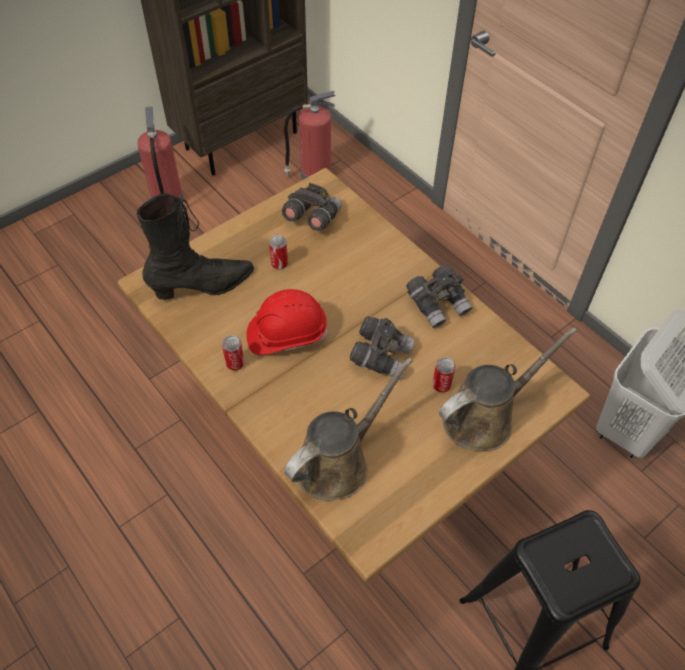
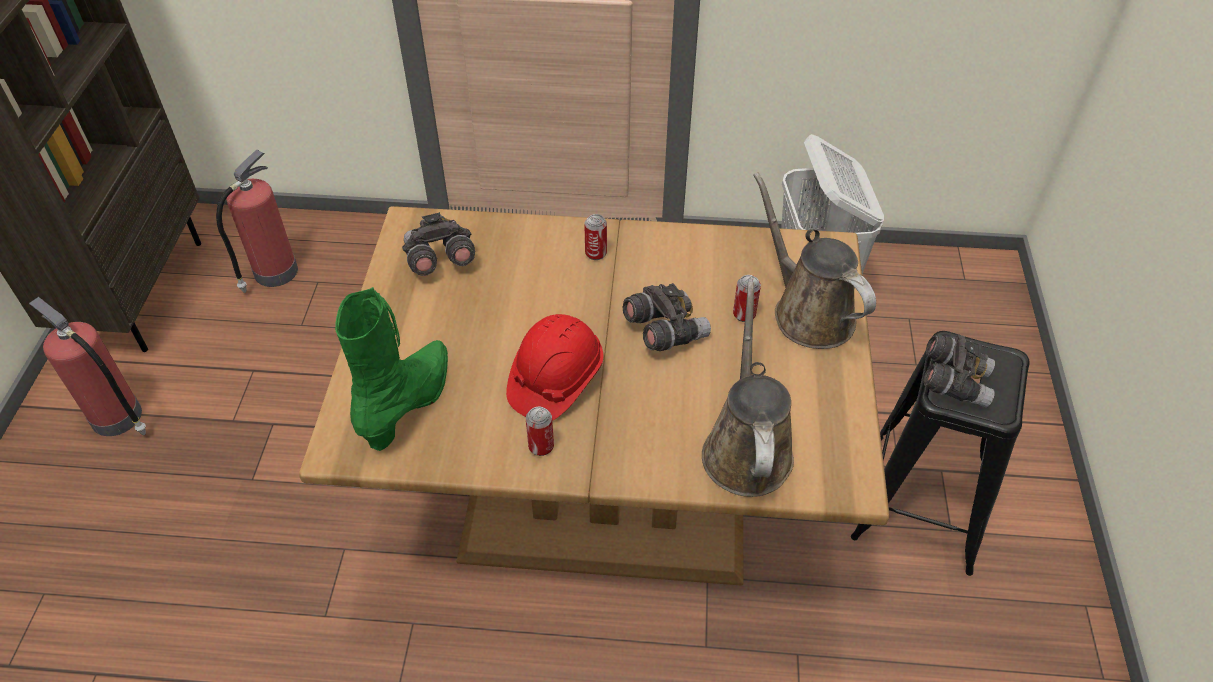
camera: 45 degrees left, 5 degrees down
black boot [136,193,254,300] -> green boot [335,287,448,451]
can [269,235,288,270] -> can moved to [584,214,607,260]
grey binoculars [406,265,472,328] -> grey binoculars moved to [923,334,995,408]
brown watering can [439,328,577,451] -> brown watering can turned 45 degrees counterclockwise [753,172,876,349]

